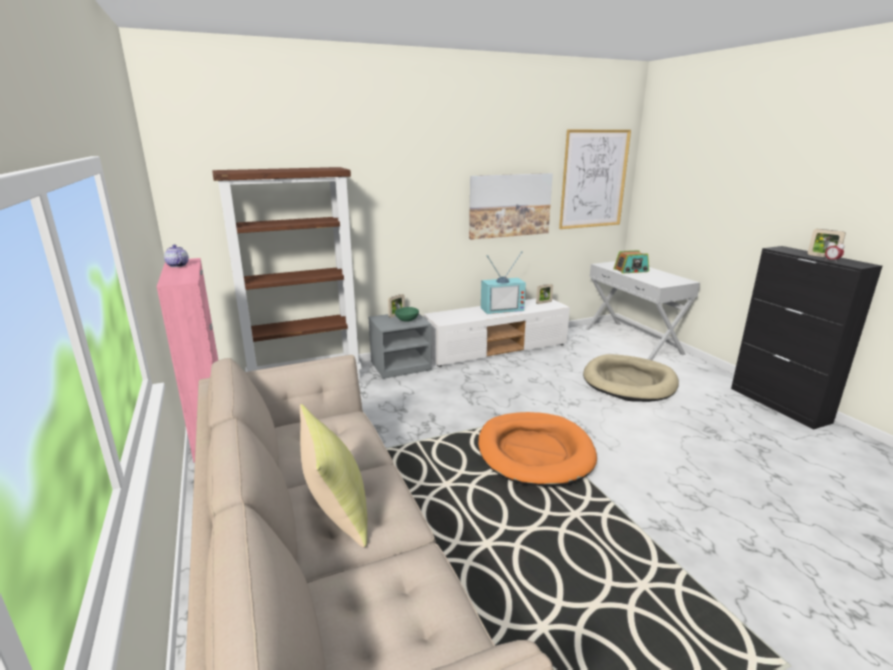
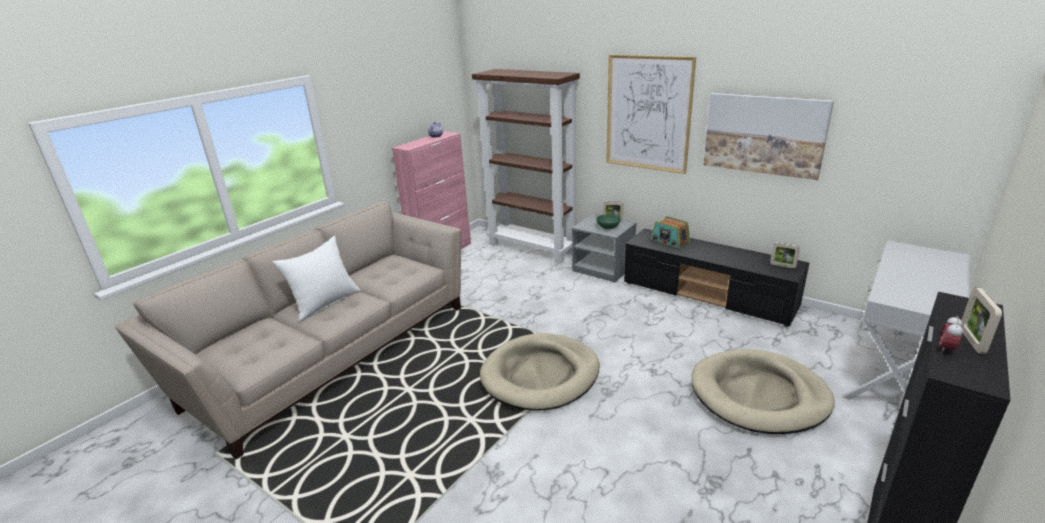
camera: 60 degrees right, 5 degrees up
yellow pillow [300,404,367,547] -> white pillow [272,236,361,321]
white tv stand [423,298,570,367] -> black tv stand [624,228,809,327]
orange dog bed [478,412,597,487] -> beige dog bed [480,333,599,411]
television [481,251,526,314] -> none
picture [559,130,631,229] -> picture moved to [606,54,696,174]
radio [614,250,649,274] -> radio moved to [651,216,690,248]

